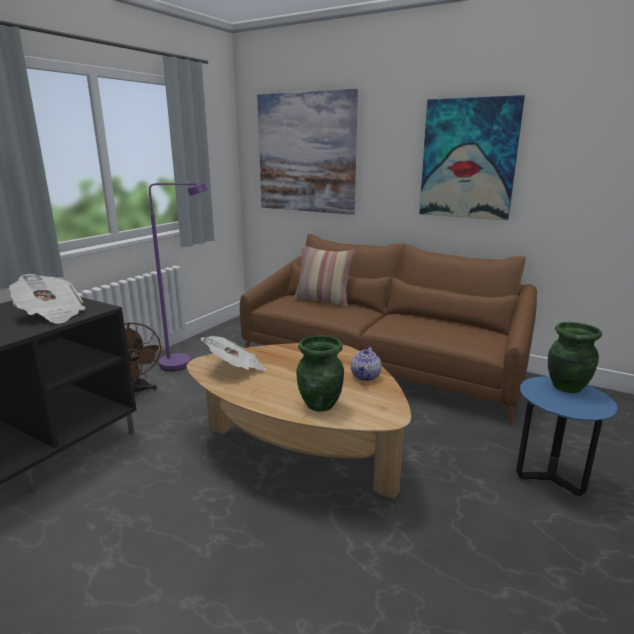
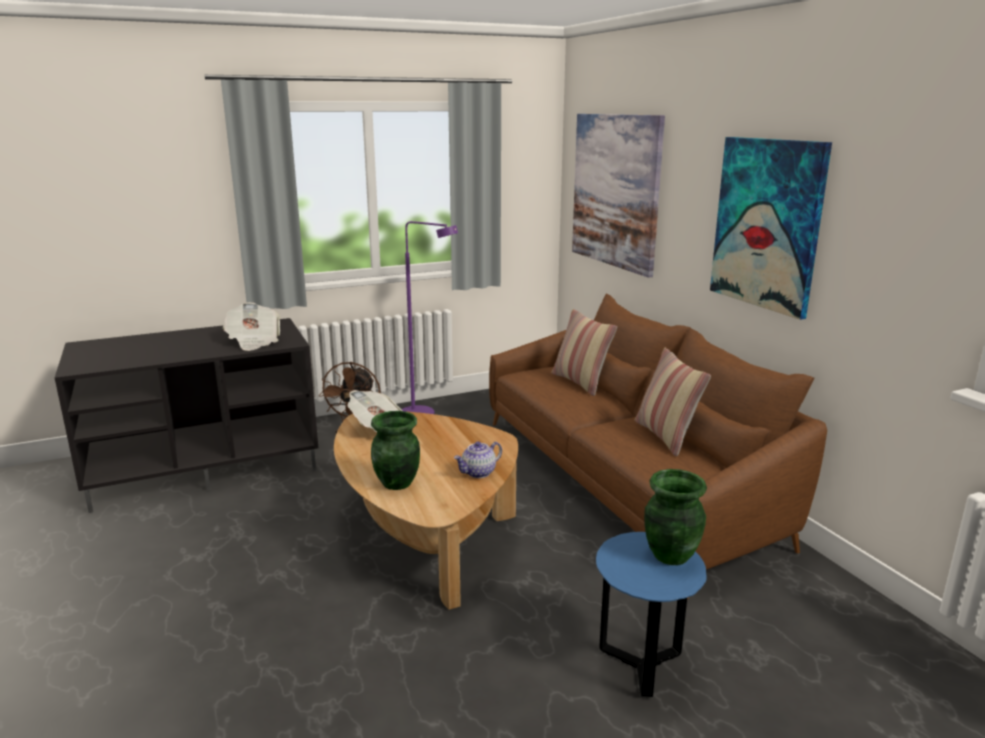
camera: 35 degrees right, 0 degrees up
none -> pillow [635,348,711,456]

